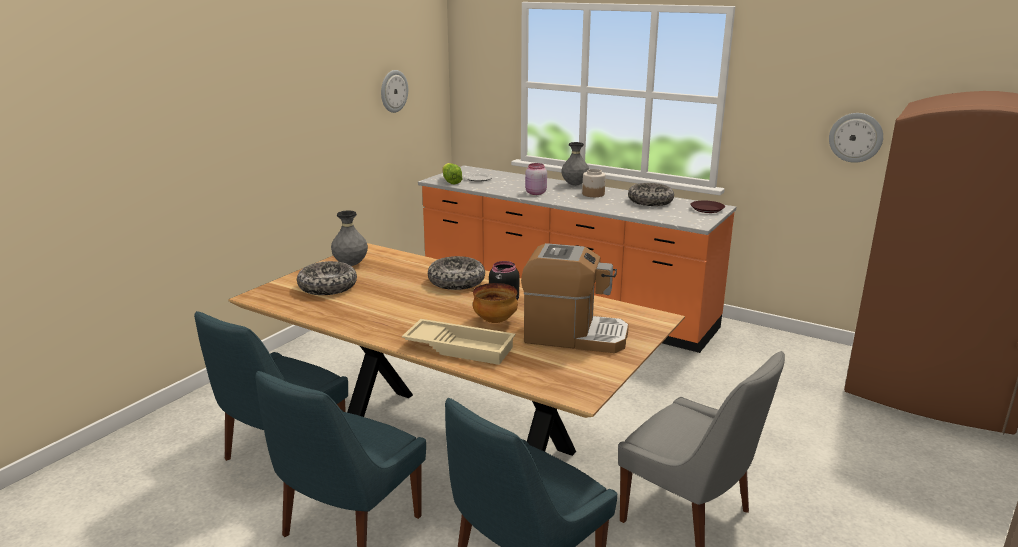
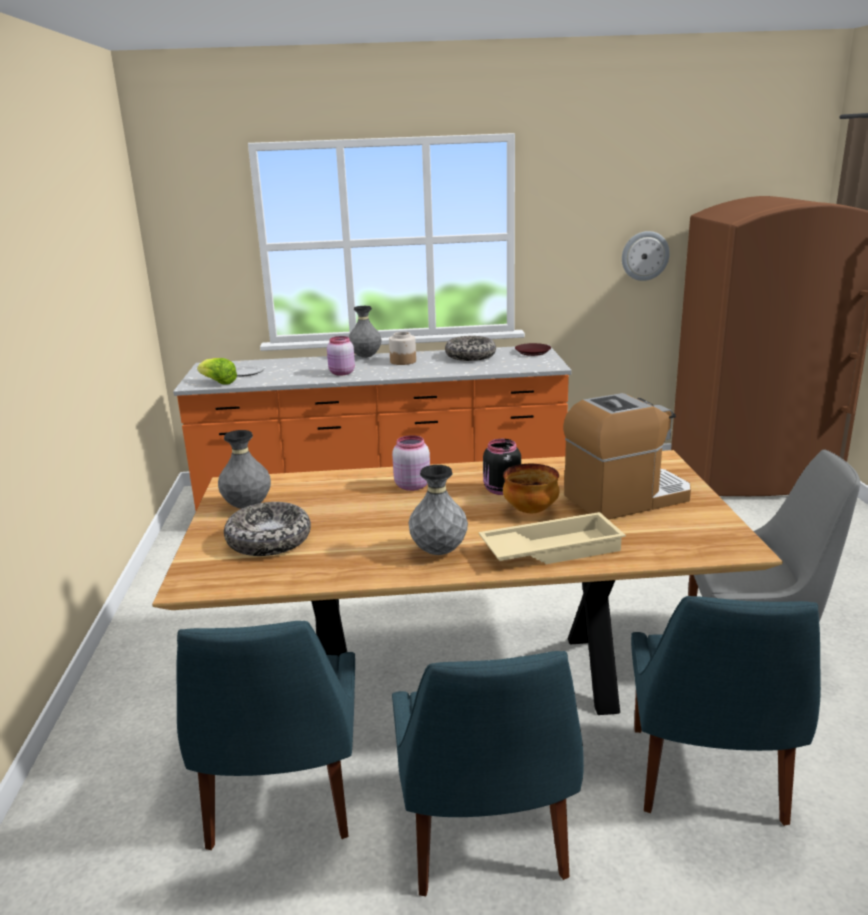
camera: 35 degrees left, 0 degrees up
wall clock [381,70,408,113] -> none
bowl [428,256,485,290] -> pink jar [392,435,430,491]
none -> grey vase [408,465,468,555]

